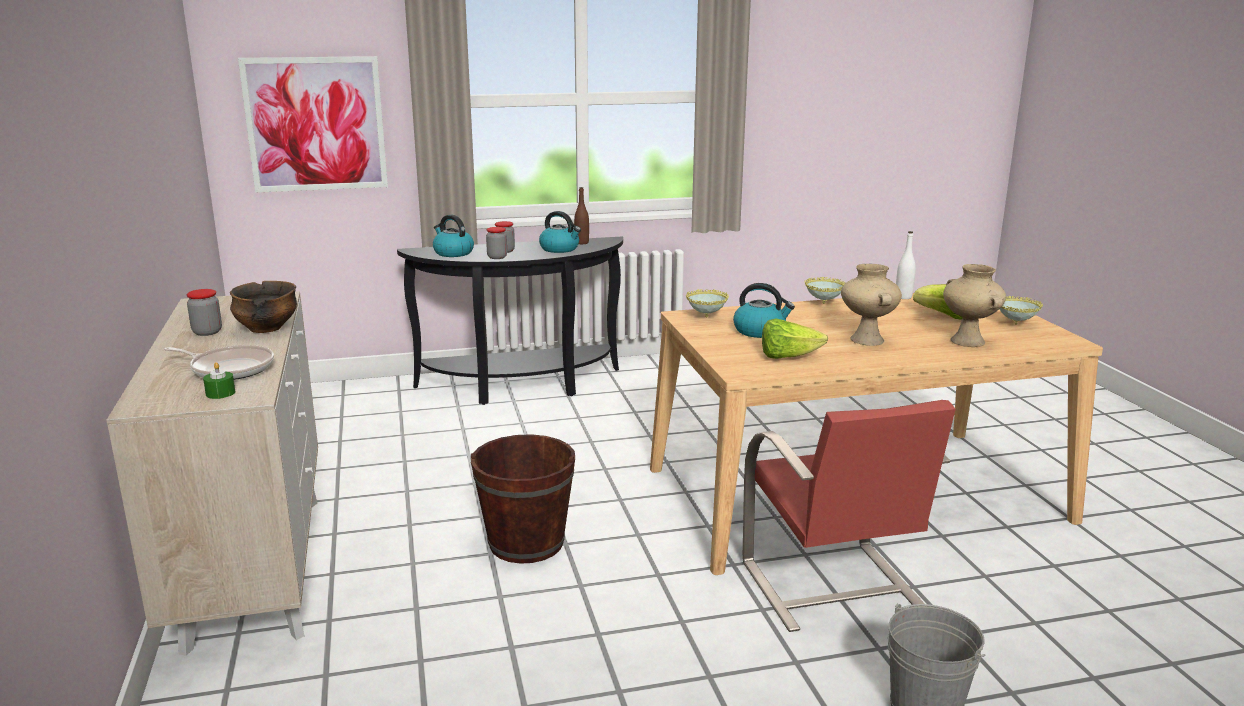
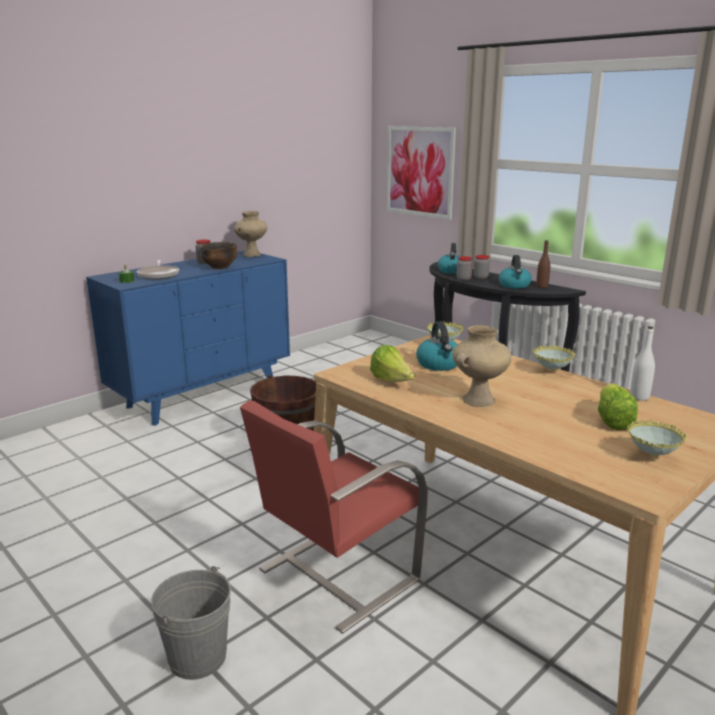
camera: 60 degrees right, 0 degrees up
white dresser [106,291,318,656] -> blue dresser [86,251,290,426]
beige vase [943,264,1006,347] -> beige vase moved to [234,211,267,257]

